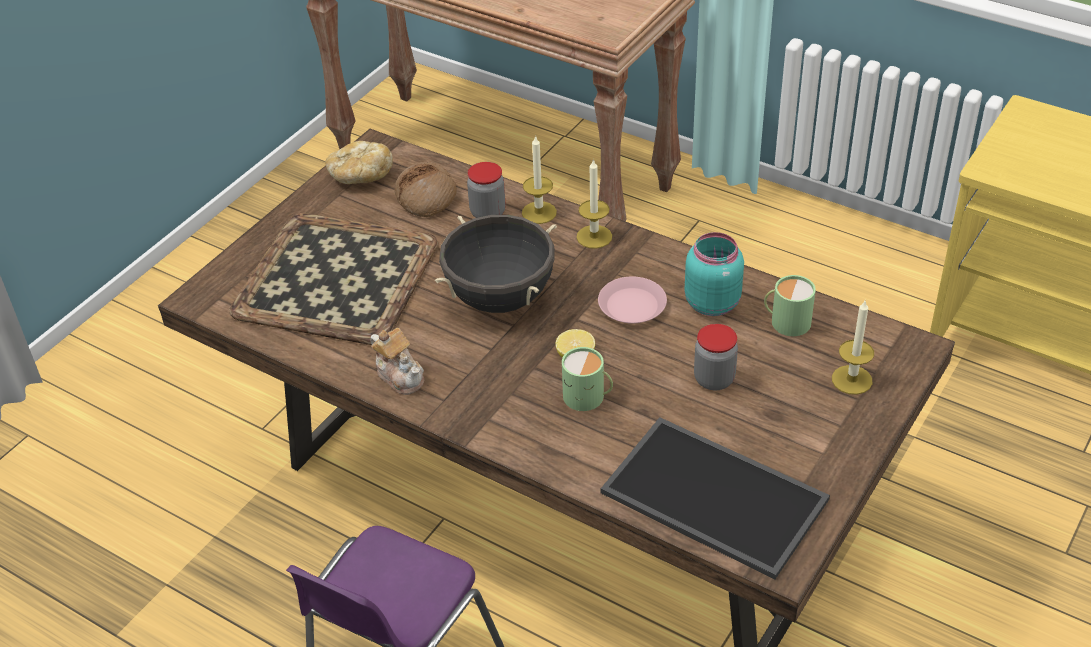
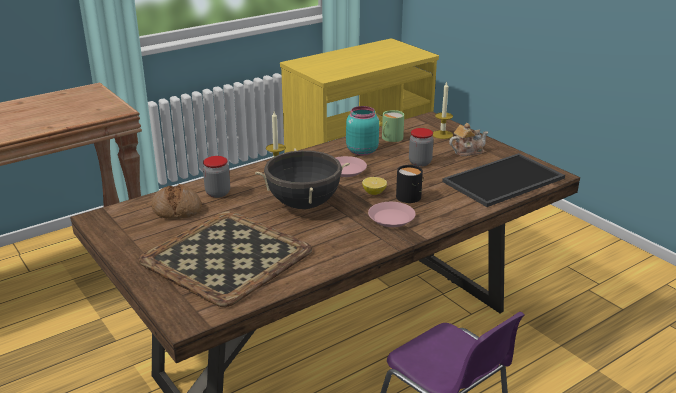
camera: 70 degrees left, 15 degrees down
bread [325,141,393,184] -> none
teapot [370,328,424,395] -> teapot moved to [449,123,488,156]
candle [522,135,557,224] -> none
green mug [562,347,613,411] -> black mug [396,165,423,203]
none -> pink plate [368,202,416,227]

